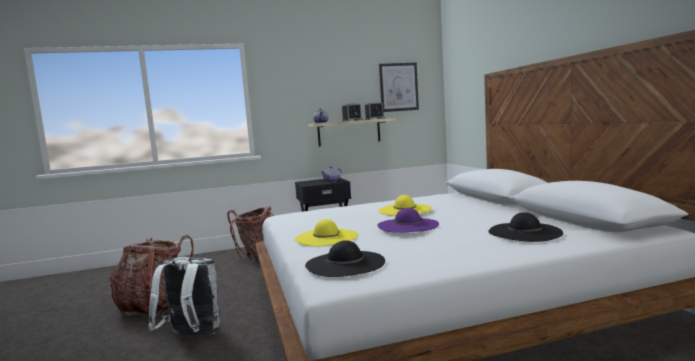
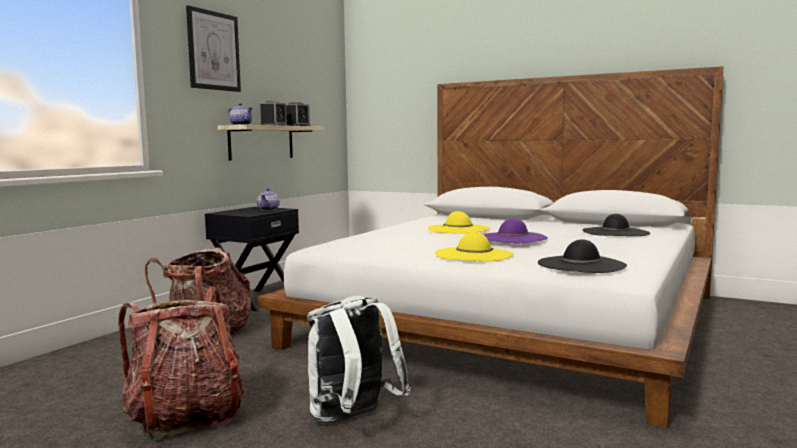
camera: 45 degrees left, 0 degrees up
picture [379,63,419,112] -> picture moved to [186,5,241,92]

